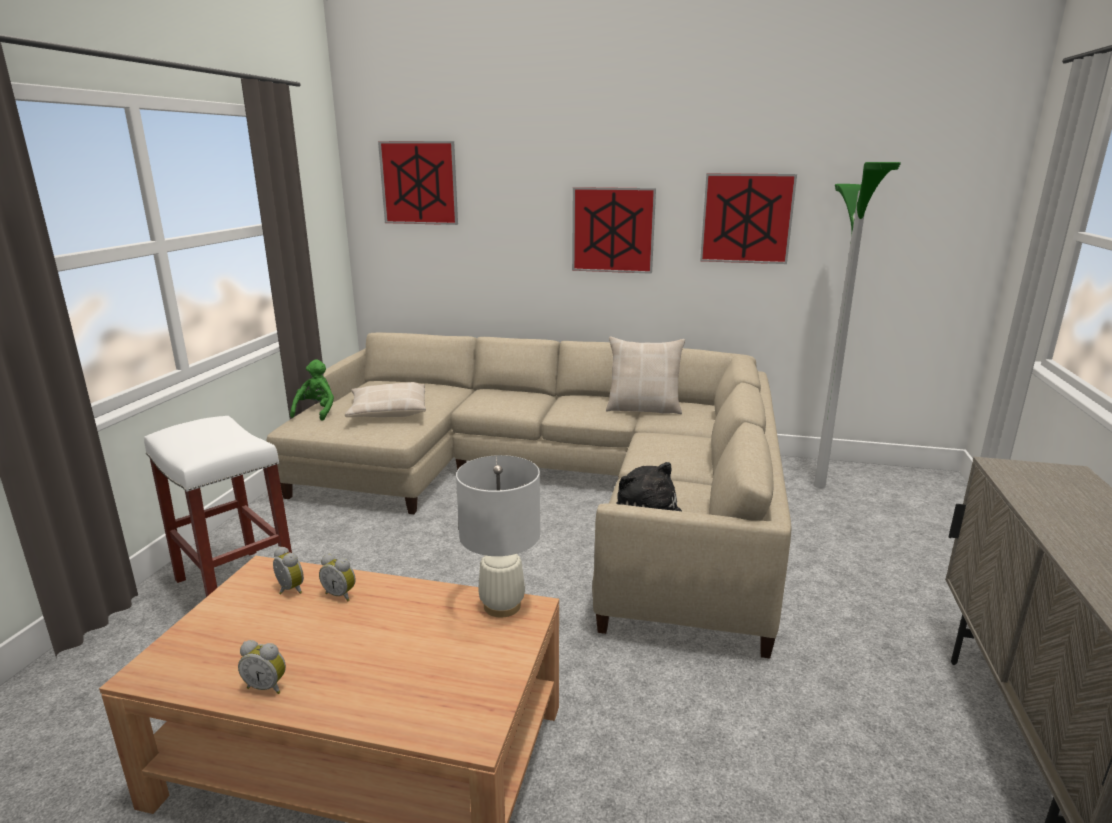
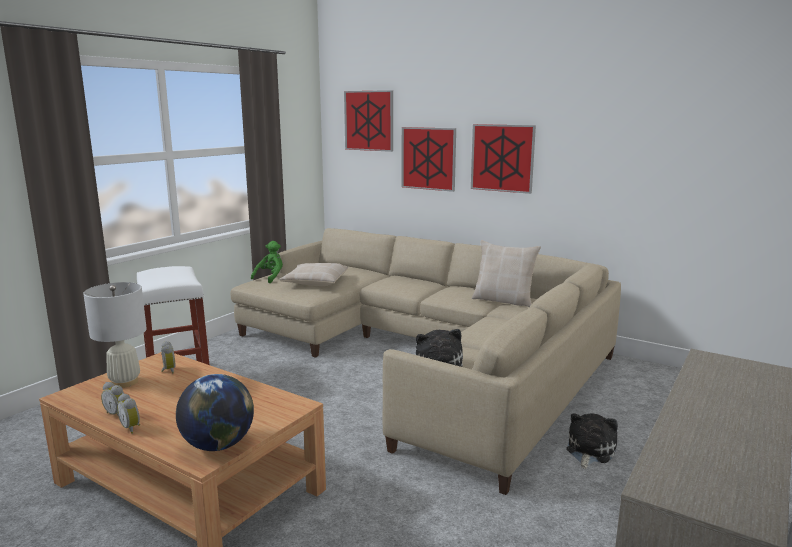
camera: 20 degrees right, 5 degrees down
alarm clock [319,554,356,601] -> alarm clock moved to [117,393,140,434]
white table lamp [456,455,540,618] -> white table lamp moved to [83,282,147,388]
picture [700,173,797,264] -> picture moved to [401,127,456,192]
floor lamp [814,162,901,488] -> none
none -> globe [176,374,254,451]
none -> plush toy [566,413,618,469]

